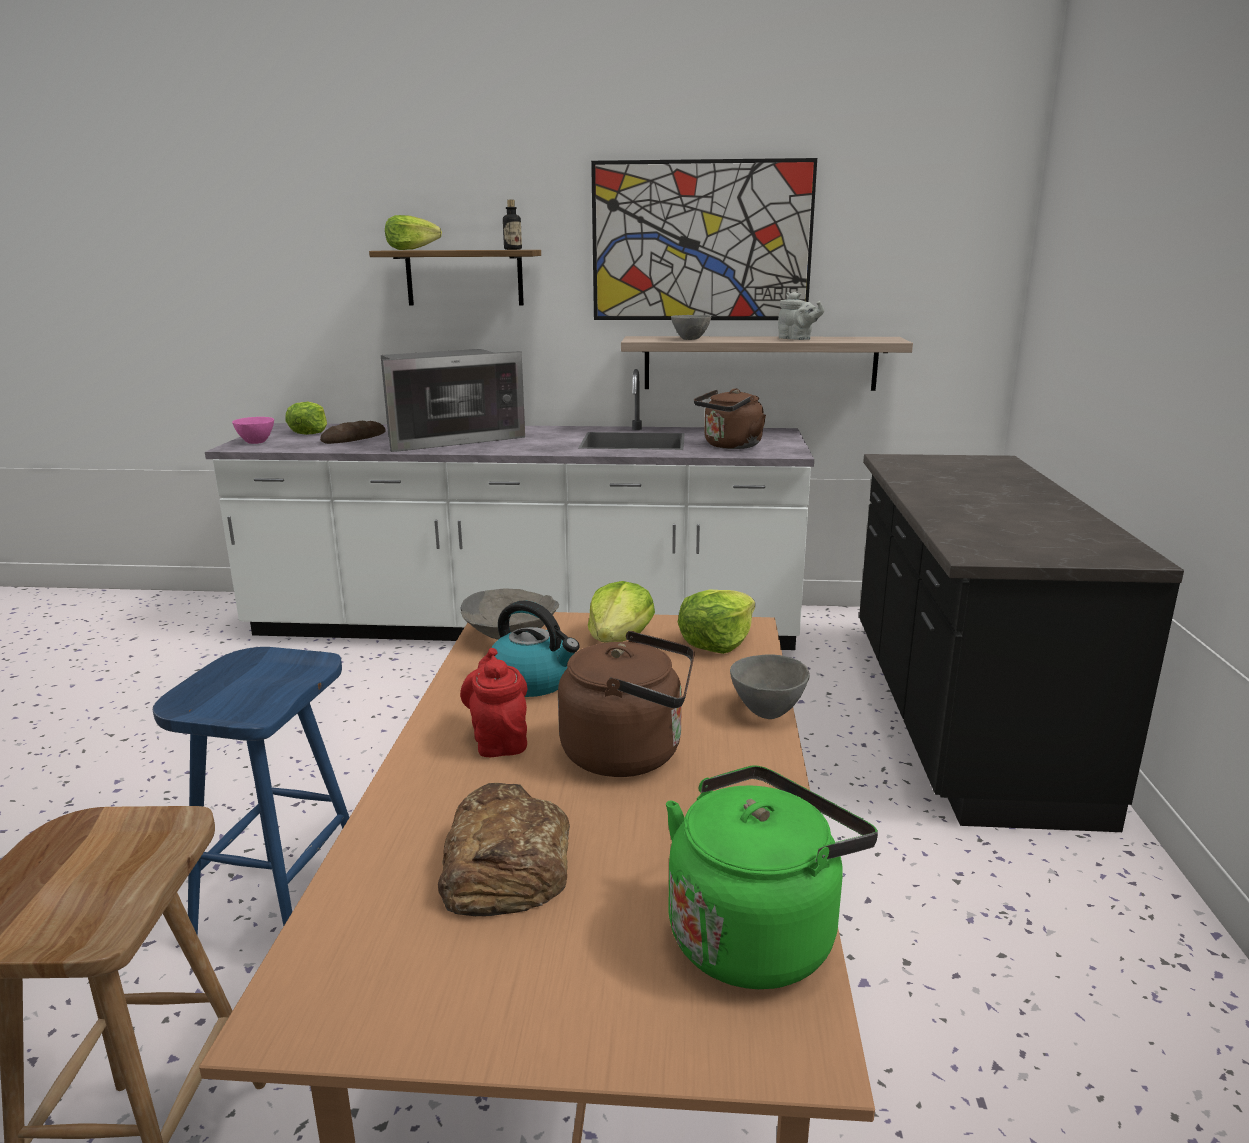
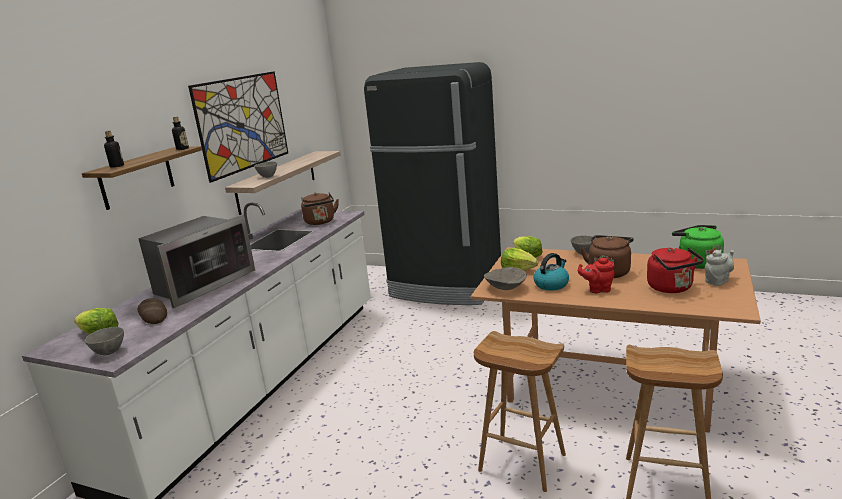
camera: 70 degrees left, 0 degrees up
blue stool [153,647,350,936] -> brown stool [474,331,566,492]
pink bowl [232,417,274,444] -> grey bowl [85,327,124,355]
microwave [381,349,525,452] -> microwave turned 45 degrees clockwise [138,215,255,308]
lettuce [385,215,442,250] -> bottle [104,131,124,168]
bread [438,783,570,916] -> red kettle [647,247,704,293]
grey teapot [778,292,824,340] -> grey teapot moved to [705,250,734,286]
black counter [859,454,1184,832] -> black fridge [364,62,501,305]

